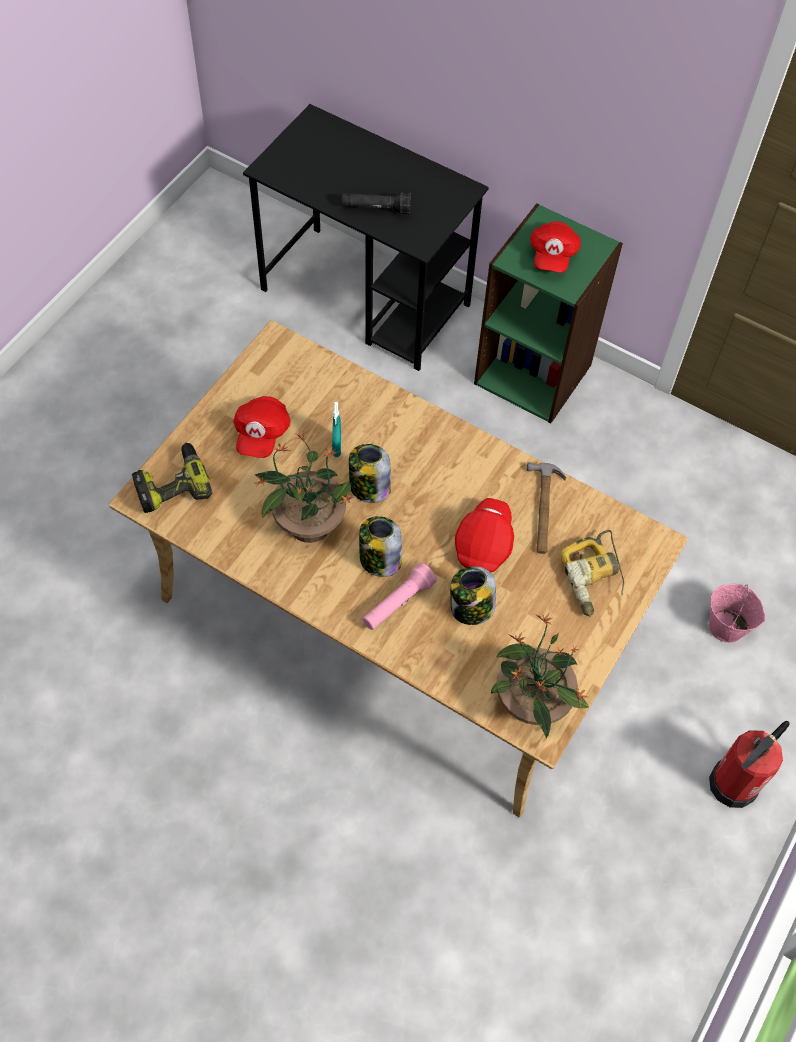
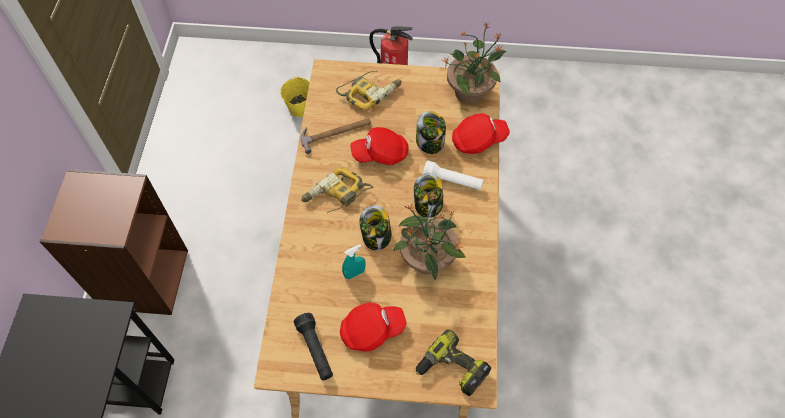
camera: 115 degrees left, 0 degrees up
black flashlight [341,192,411,214] -> black flashlight moved to [293,313,333,380]
pink flashlight [363,563,437,630] -> white flashlight [423,161,483,190]
green bookcase [474,203,623,423] -> brown bookcase [40,169,188,315]
red cap [530,221,581,273] -> red cap moved to [452,113,510,154]
pink bucket [709,584,765,643] -> yellow bucket [280,77,310,117]
none -> power drill [301,167,373,213]

